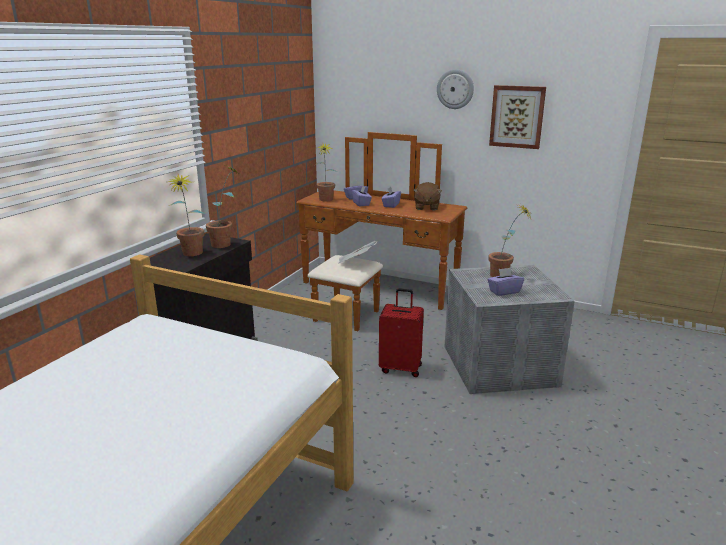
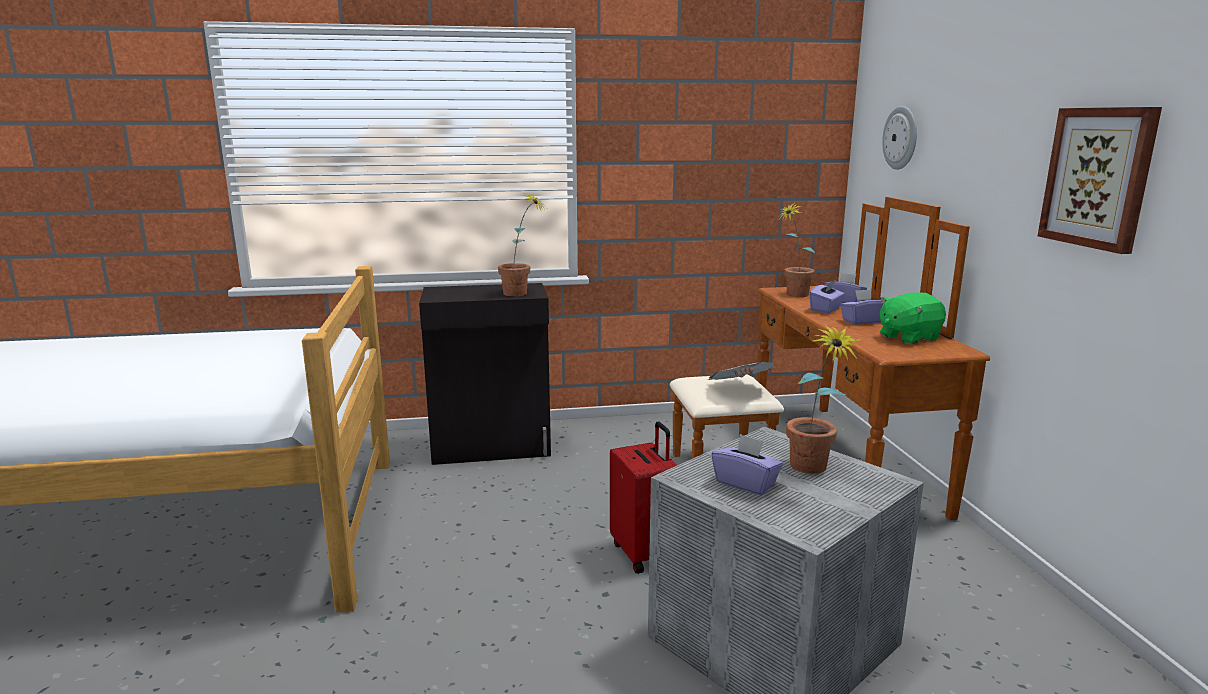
camera: 55 degrees right, 5 degrees down
potted plant [169,174,205,256] -> none
brown plush toy [414,182,442,210] -> green plush toy [880,292,946,344]
wall clock [437,69,474,109] -> wall clock moved to [882,106,917,170]

